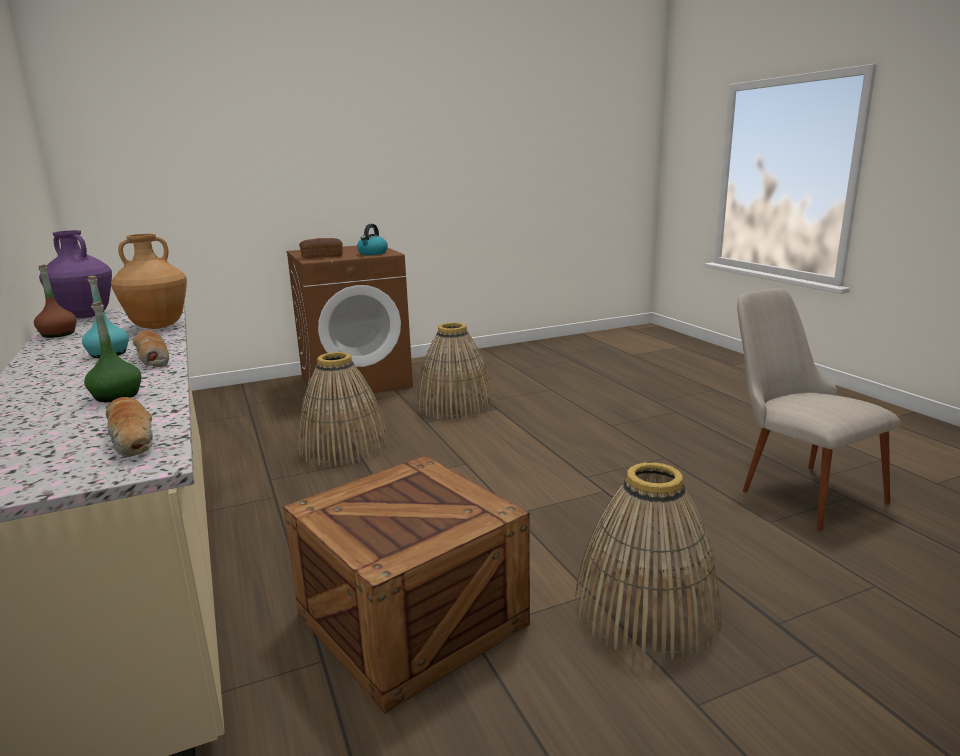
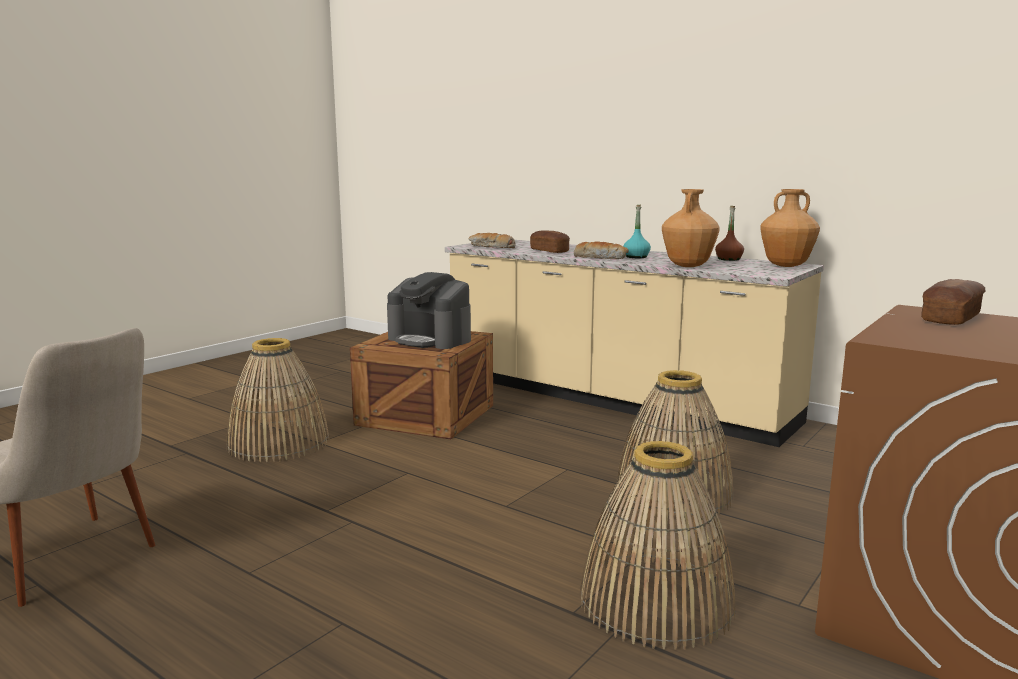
camera: 150 degrees right, 5 degrees down
purple vase [39,230,112,318] -> brown vase [760,189,820,267]
green bottle [84,301,141,402] -> bread [530,230,570,253]
kettle [357,224,388,255] -> none
none -> coffee machine [387,272,471,349]

